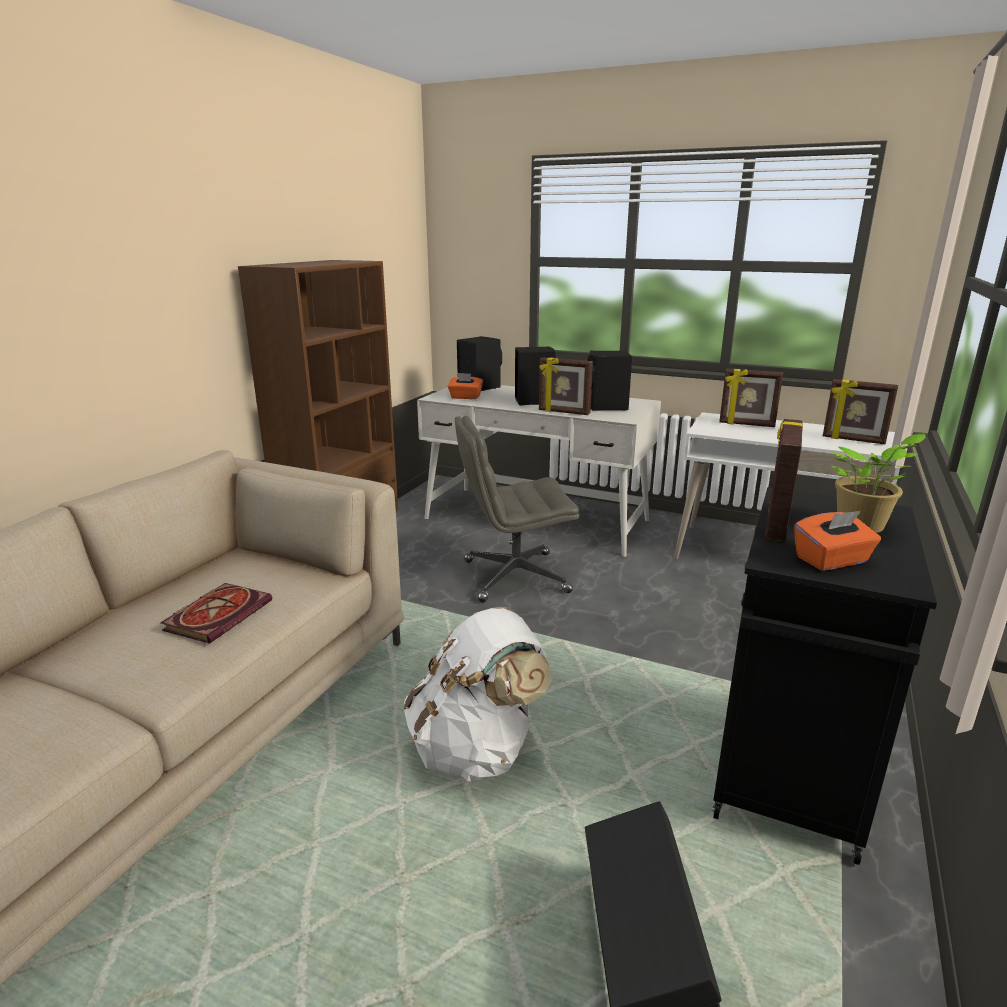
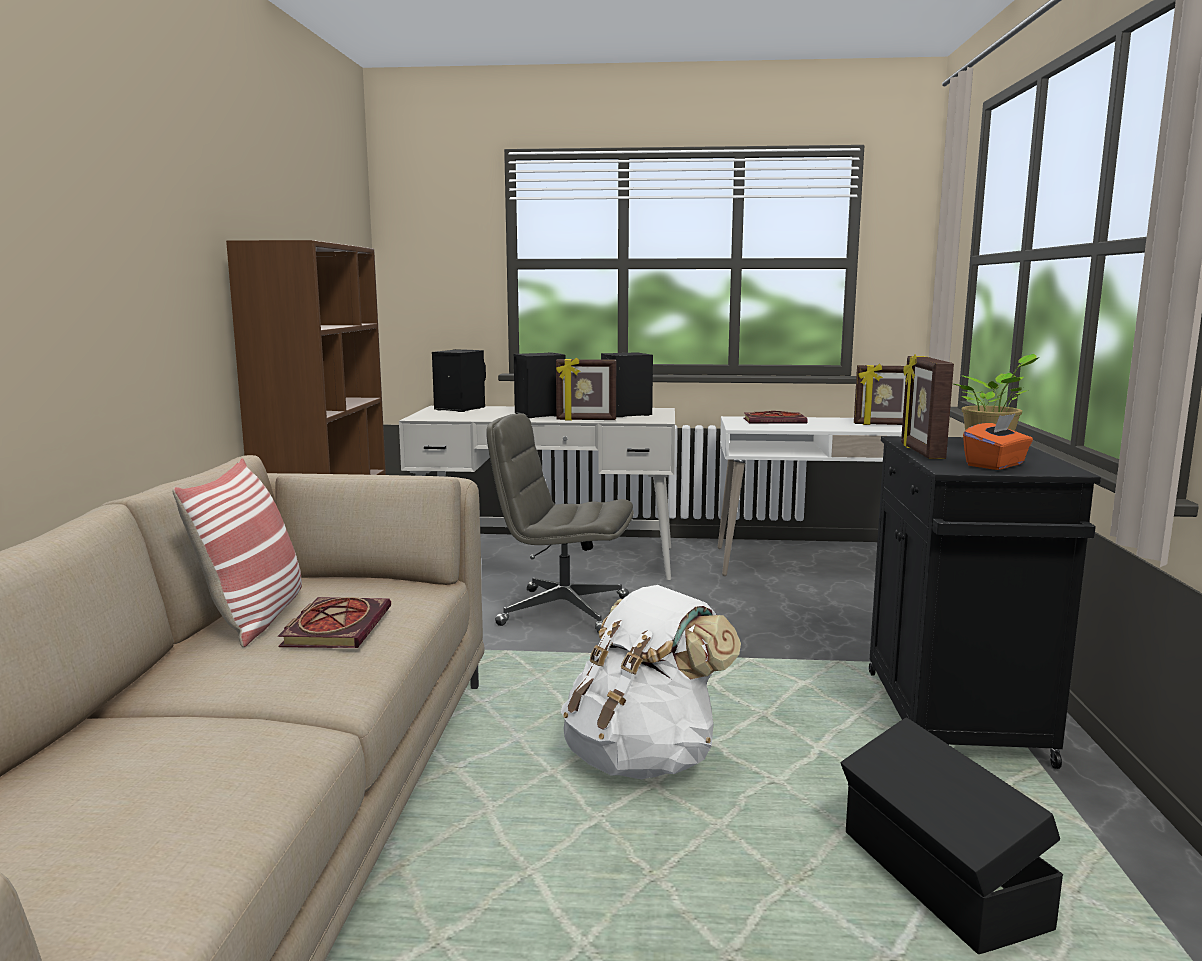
camera: 20 degrees left, 10 degrees down
orange tissue box [448,373,483,399] -> none
grey office chair [455,416,579,602] -> grey office chair turned 45 degrees clockwise [486,413,634,633]
picture frame [719,369,783,427] -> book [743,411,807,423]
none -> pillow [173,458,302,647]

